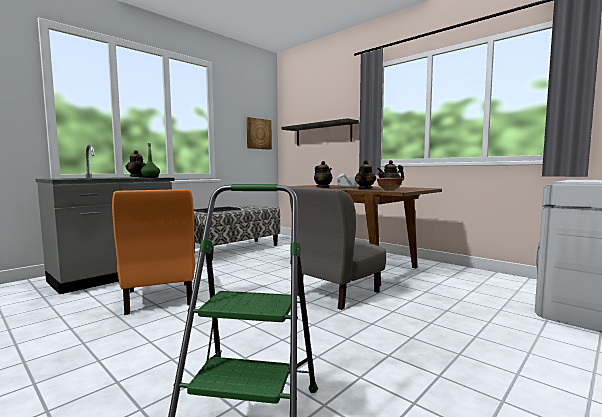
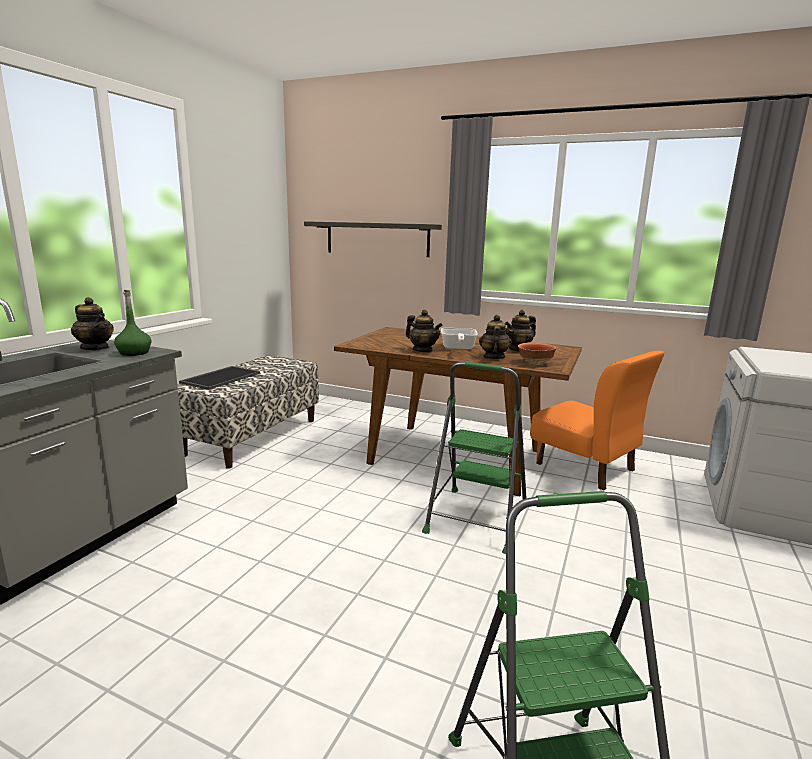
camera: 20 degrees left, 10 degrees up
orange chair [112,189,195,315] -> orange chair moved to [530,351,664,491]
picture [247,117,272,150] -> none
grey chair [289,187,386,310] -> green step ladder [422,362,526,554]

